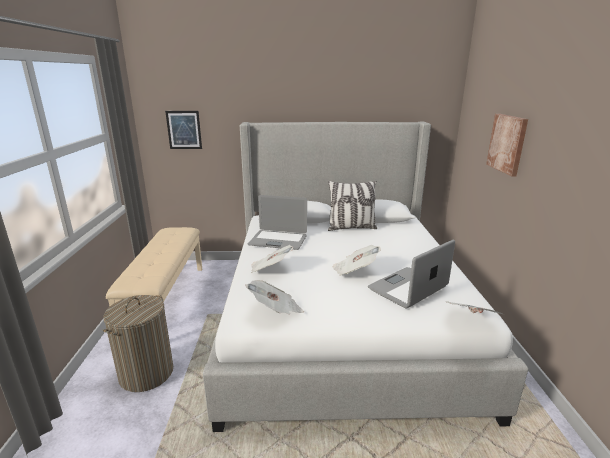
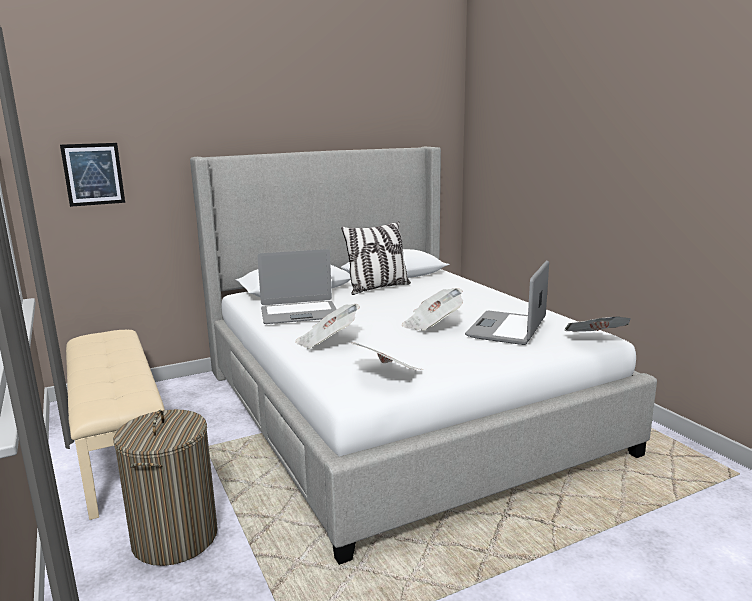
camera: 25 degrees left, 5 degrees down
picture [486,114,528,177] -> none

